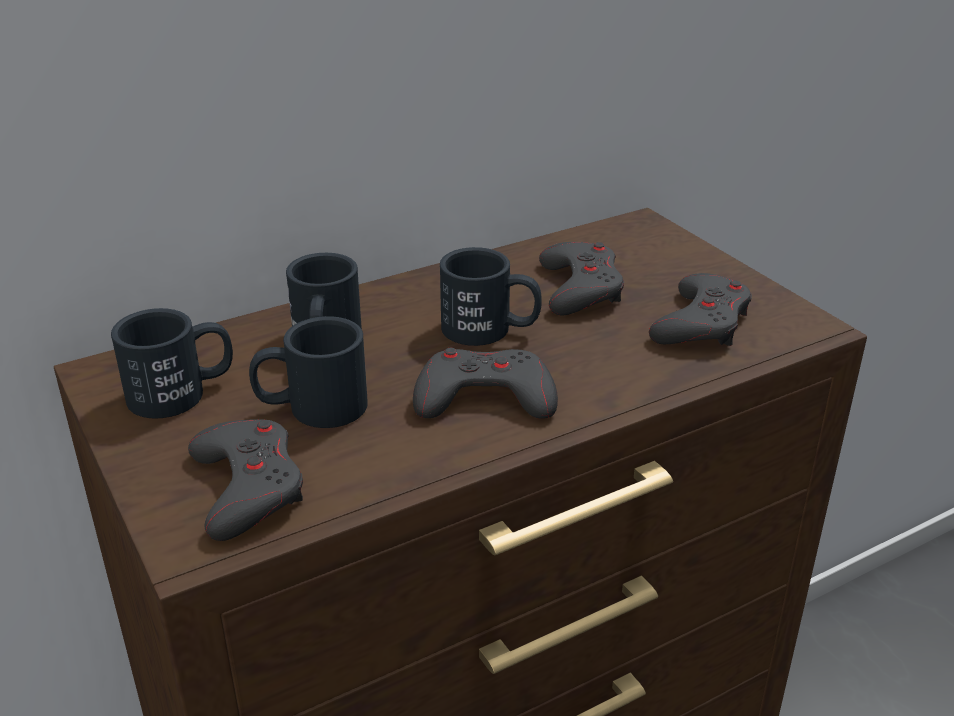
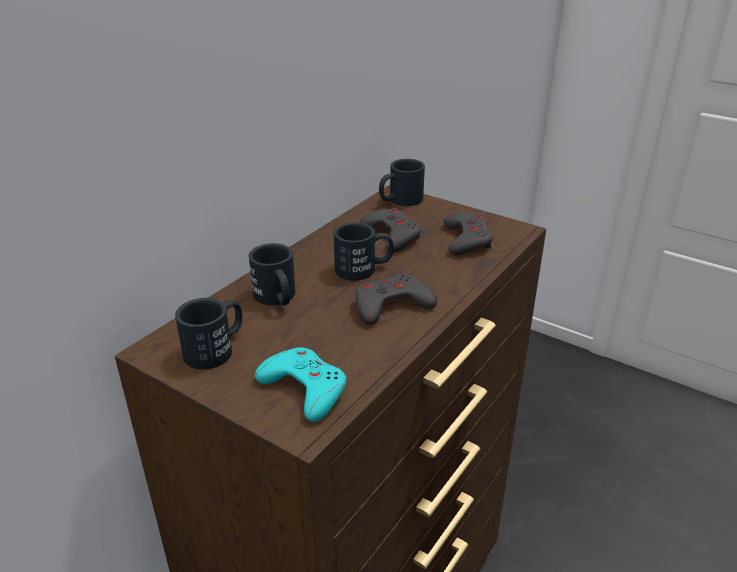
camera: 25 degrees left, 0 degrees up
grey game controller [188,419,303,541] -> turquoise game controller [255,347,347,422]
black mug [249,316,368,428] -> black mug moved to [379,159,425,206]

